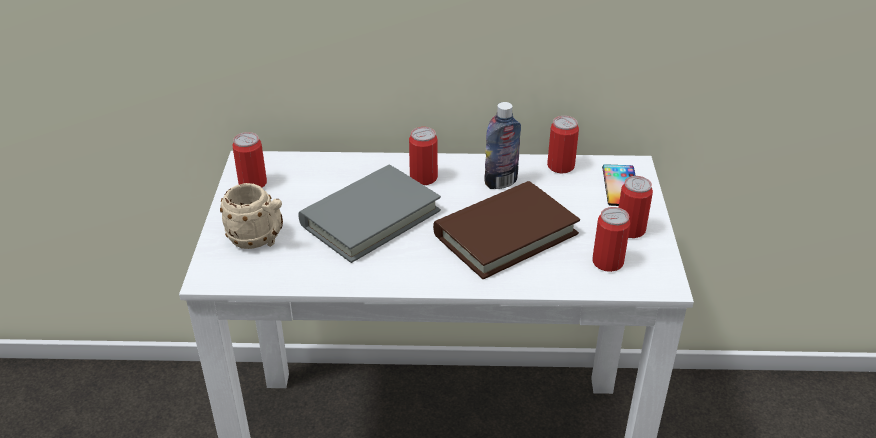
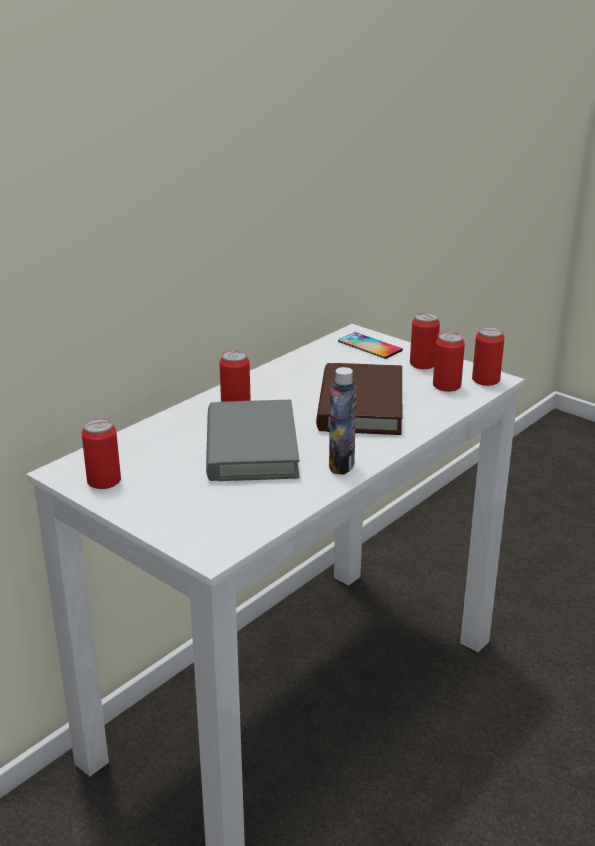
camera: 50 degrees left, 10 degrees down
beige mug [220,183,283,249] -> none
bottle [484,102,521,189] -> bottle moved to [329,367,357,475]
can [547,116,579,173] -> can moved to [472,326,504,386]

